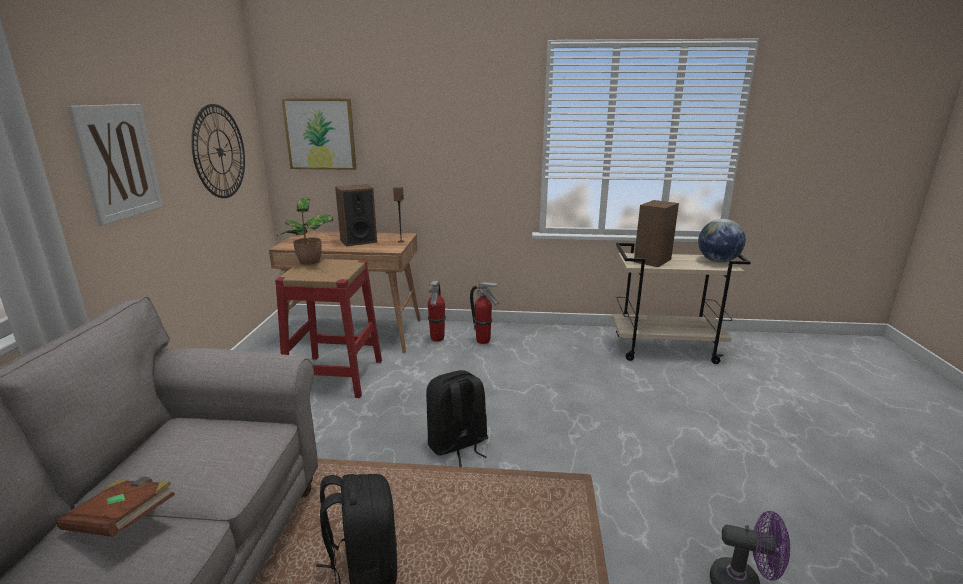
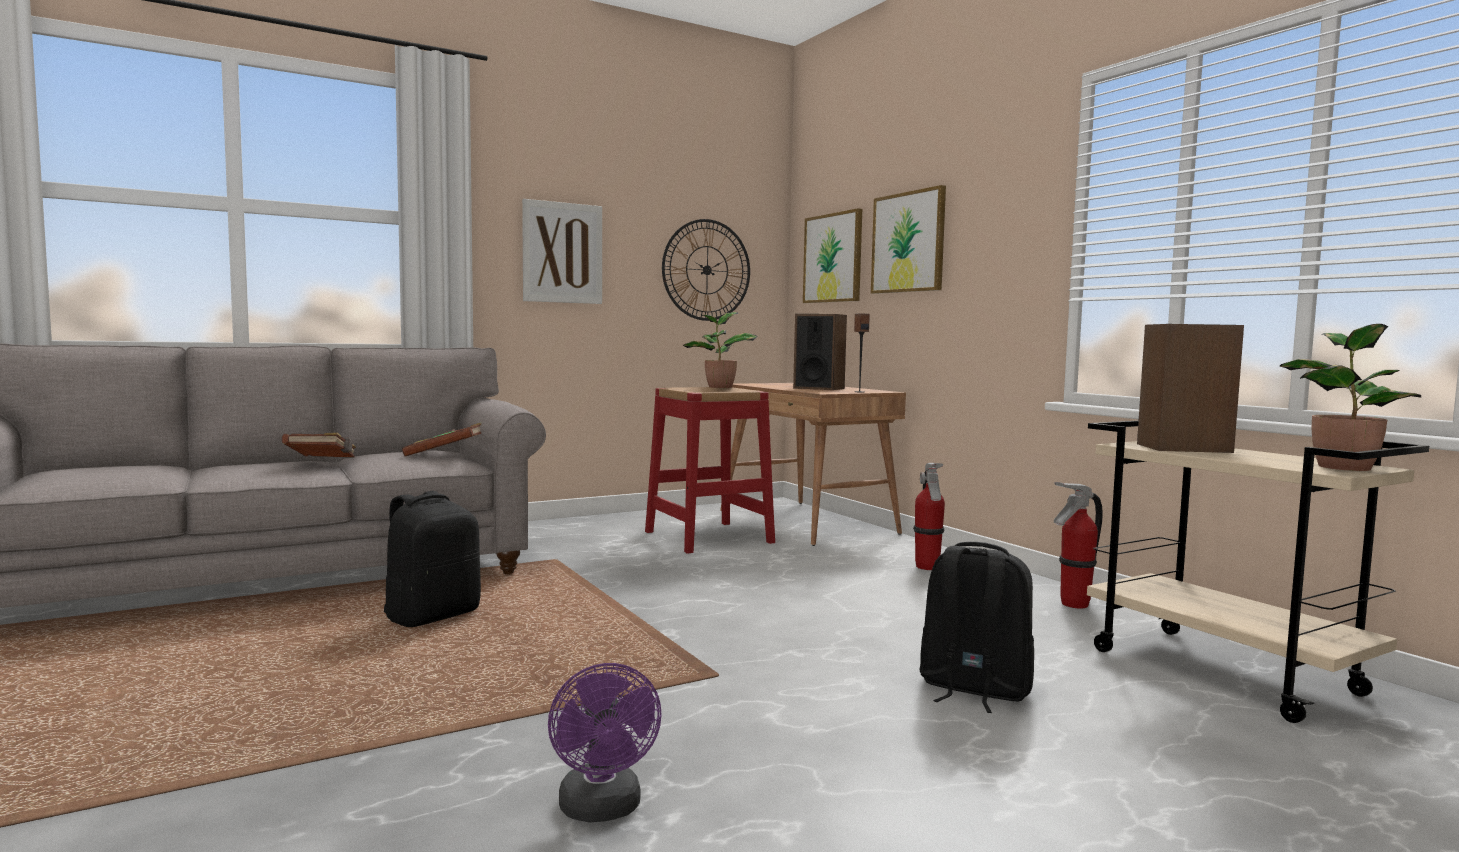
camera: 55 degrees right, 15 degrees down
black backpack [426,370,488,467] -> black backpack moved to [920,542,1034,713]
fire extinguisher [428,281,446,342] -> fire extinguisher moved to [1054,482,1103,609]
globe [698,219,746,263] -> potted plant [1279,324,1421,471]
none -> brown book [402,423,481,456]
none -> picture [871,185,946,294]

